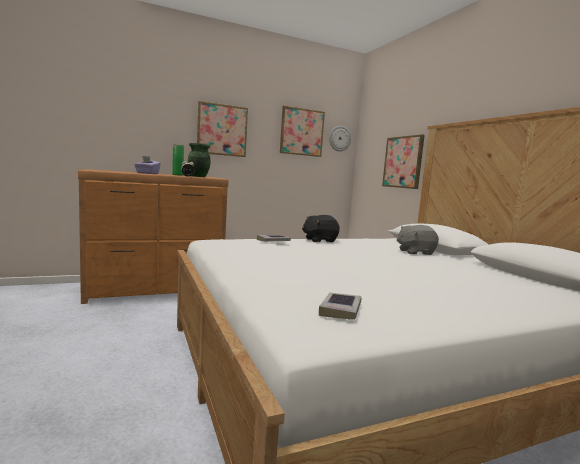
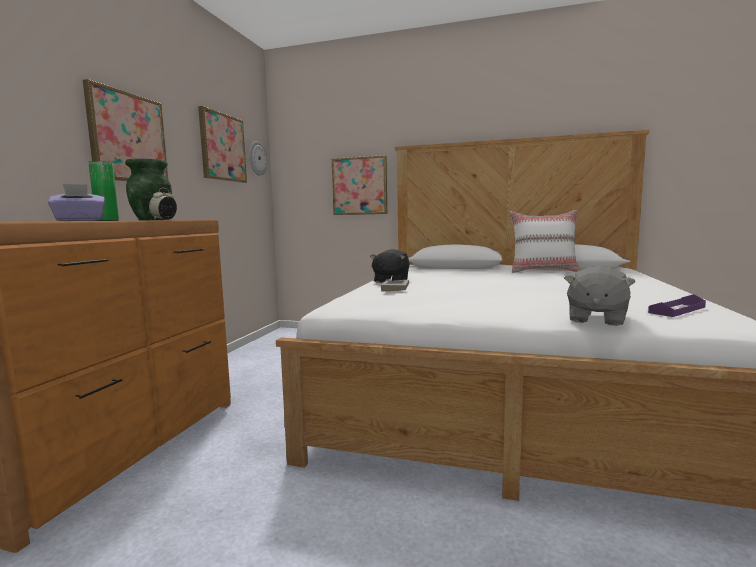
camera: 50 degrees left, 0 degrees up
book [319,293,361,320] -> purple tray [648,294,706,317]
grey plush toy [397,225,439,255] -> grey plush toy moved to [564,266,636,326]
none -> white pillow [510,210,580,273]

